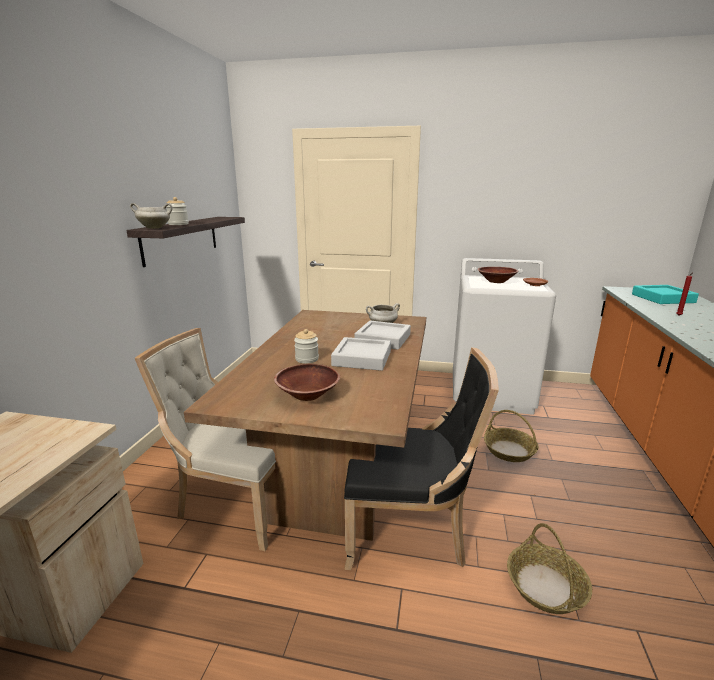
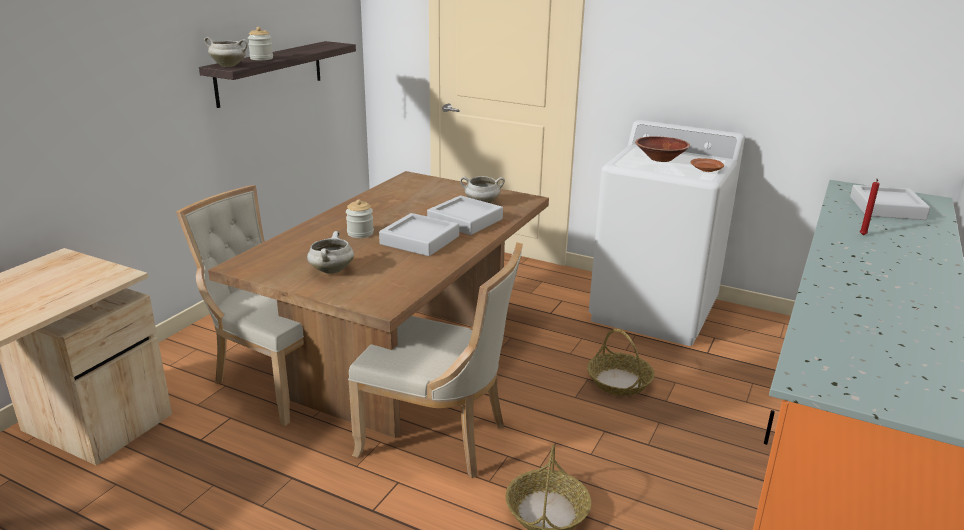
camera: 15 degrees right, 5 degrees up
brown bowl [274,364,340,401] -> white cooking pot [307,231,354,274]
black chair [344,347,499,570] -> beige chair [348,242,523,478]
turquoise tray [632,285,699,304] -> grey tray [850,185,930,220]

